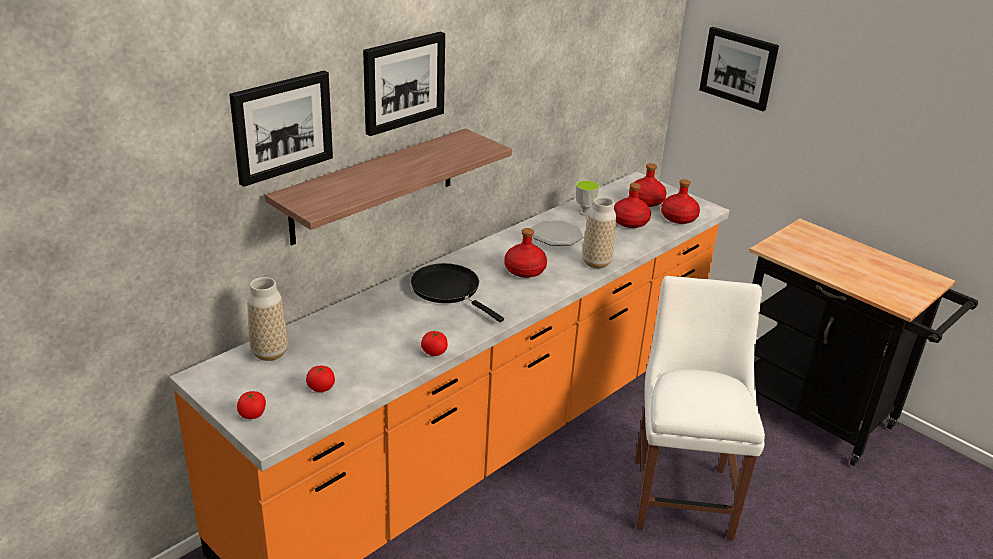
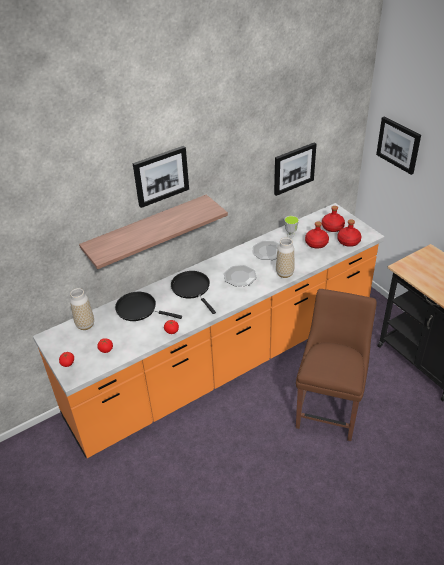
camera: 15 degrees right, 10 degrees up
picture [229,71,333,187] -> picture moved to [274,142,317,196]
red bottle [504,228,547,278] -> plate [224,265,257,287]
white chair [635,276,765,540] -> brown chair [296,289,377,441]
none -> black frying pan [115,292,182,321]

